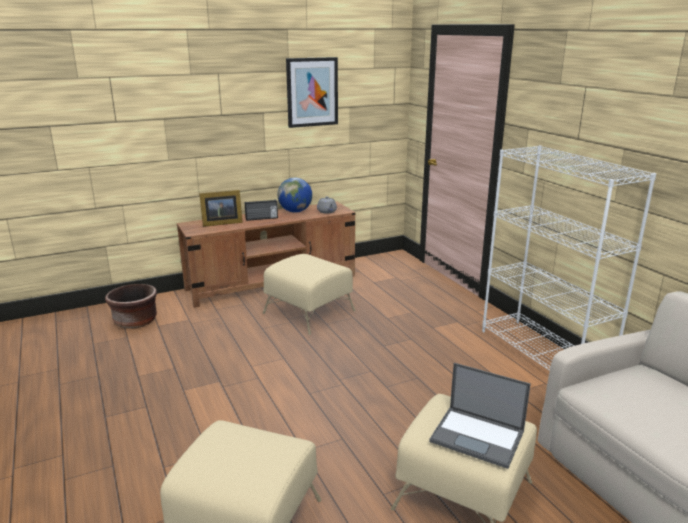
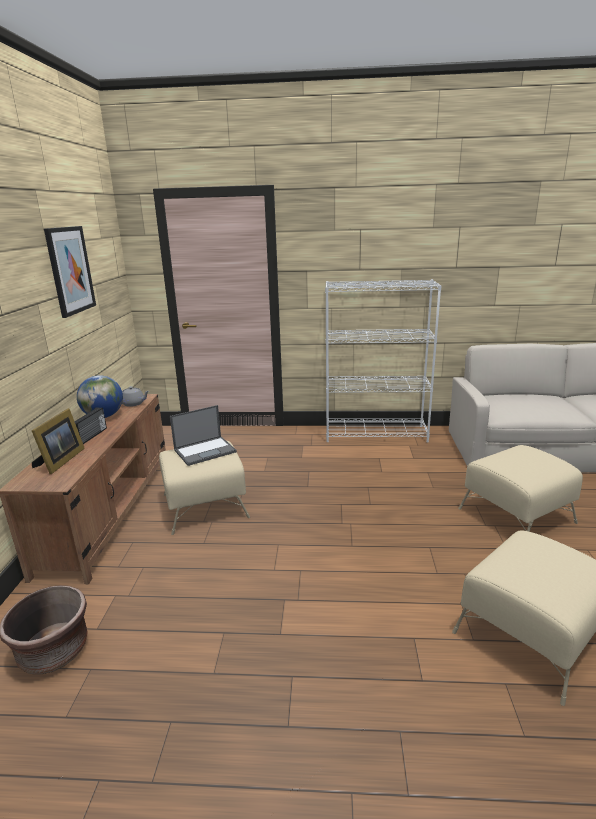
camera: 60 degrees left, 0 degrees up
laptop [429,363,531,469] -> laptop moved to [170,405,237,466]

